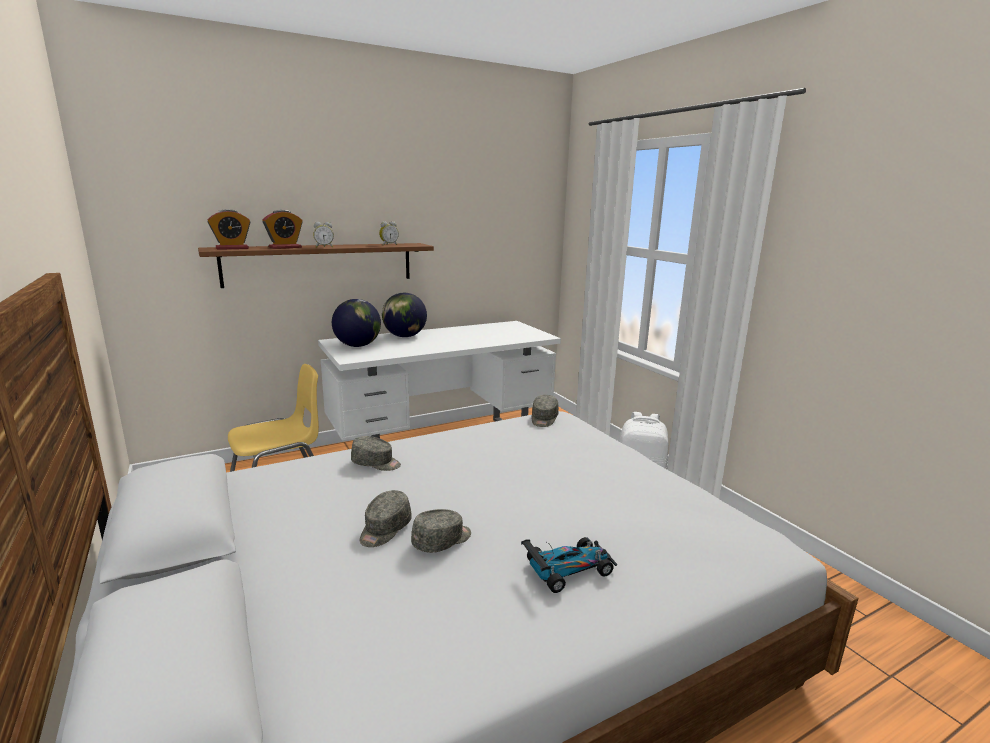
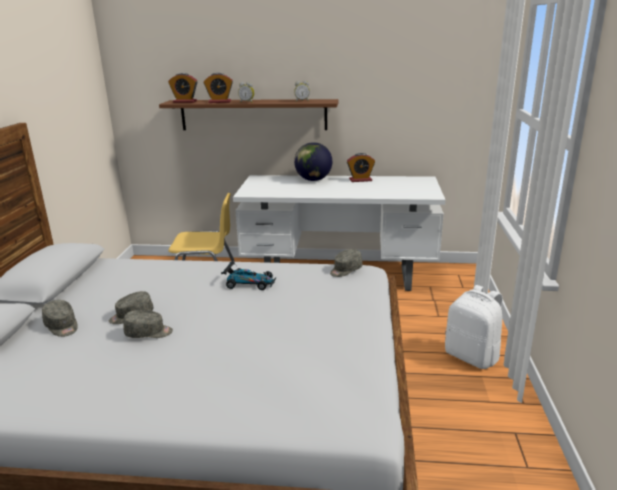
camera: 35 degrees right, 5 degrees up
globe [332,299,381,347] -> none
grey cap [351,436,401,471] -> grey cap moved to [42,300,78,337]
toy car [521,537,617,593] -> toy car moved to [221,262,276,290]
none -> alarm clock [347,153,375,182]

